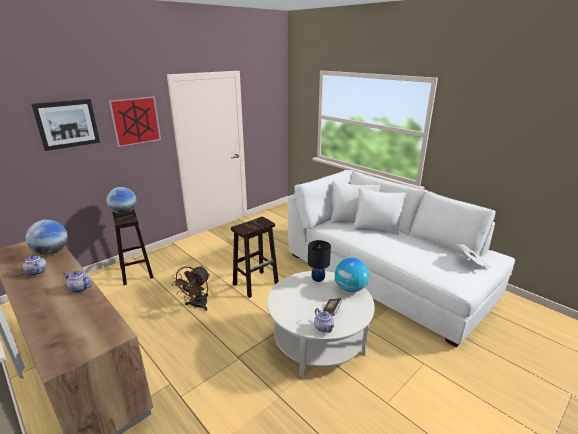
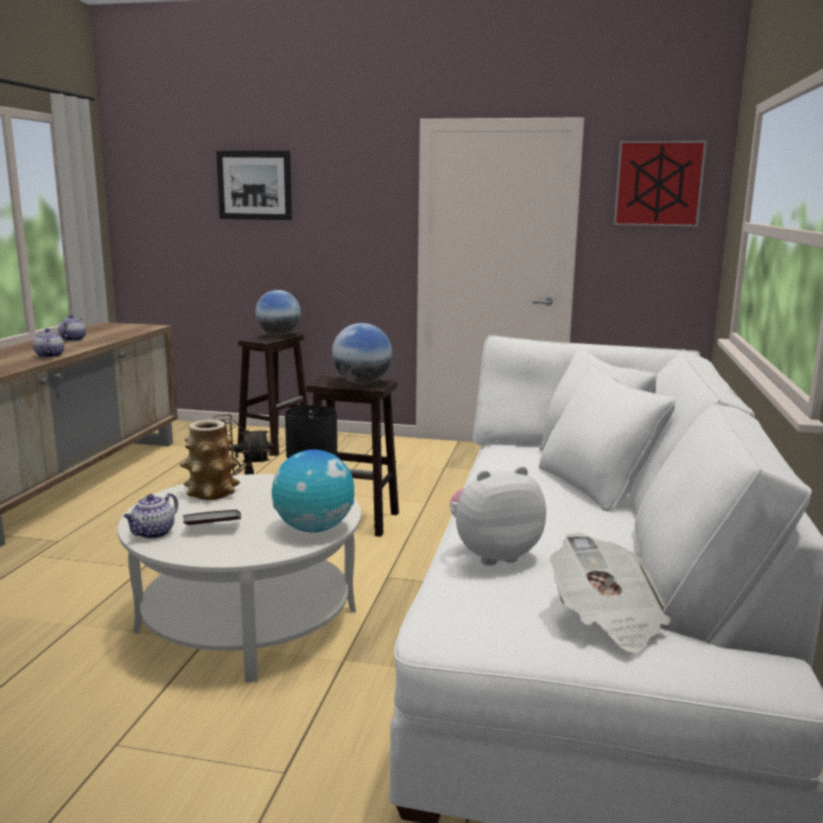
camera: 55 degrees right, 10 degrees down
globe [26,220,68,255] -> globe moved to [332,323,392,384]
picture [109,96,161,147] -> picture moved to [614,141,707,227]
none -> vase [180,420,240,500]
none -> plush toy [450,466,546,566]

